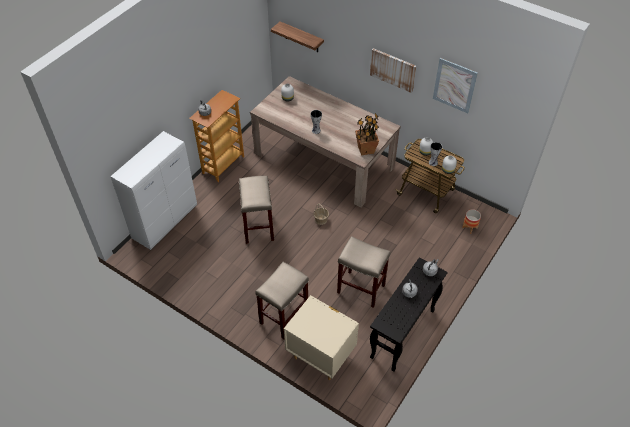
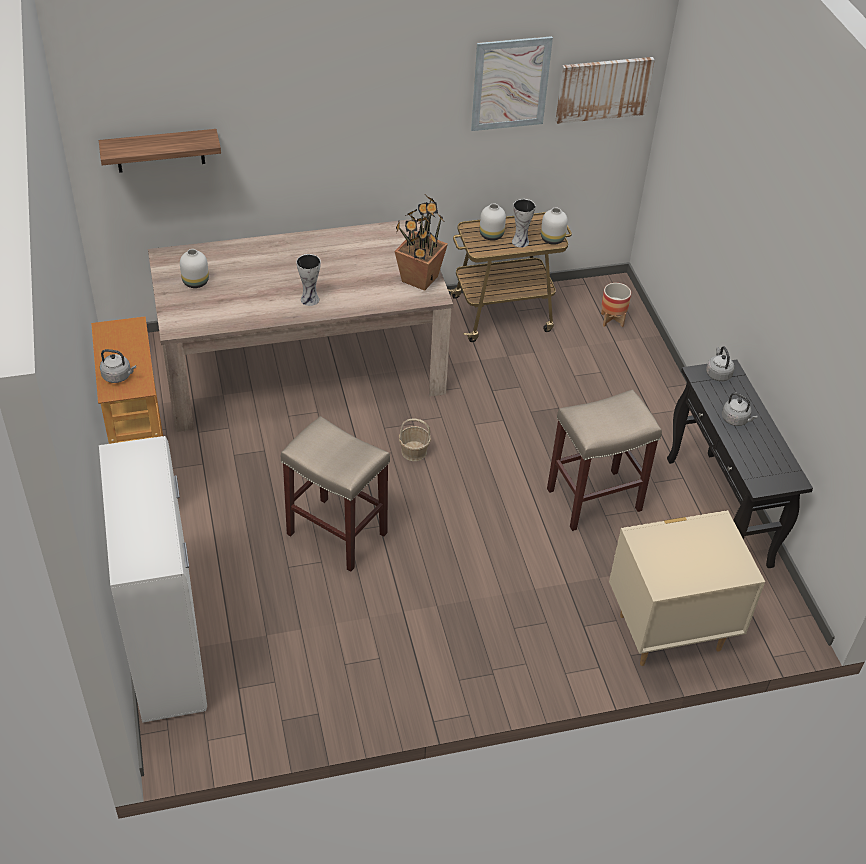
camera: 50 degrees left, 5 degrees down
beige stool [255,262,309,339] -> none
picture [370,48,416,93] -> picture moved to [556,57,655,124]

